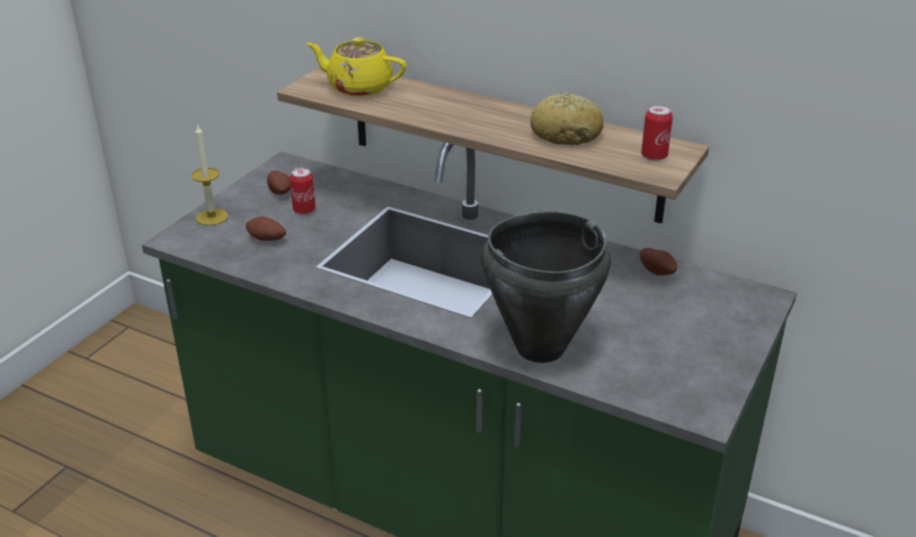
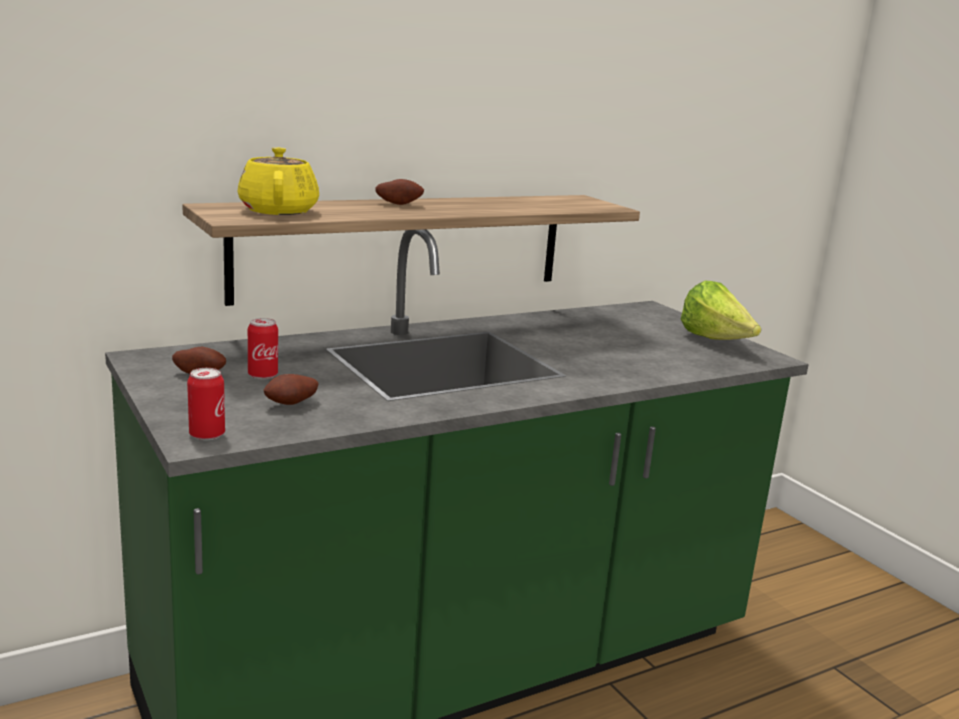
camera: 60 degrees left, 15 degrees down
candle [191,124,228,226] -> none
yellow teapot [306,37,406,97] -> yellow teapot turned 120 degrees clockwise [237,147,319,215]
black cooking pot [481,211,611,363] -> none
bread [530,92,604,145] -> none
potato [640,248,677,275] -> potato moved to [376,179,424,205]
can [641,105,673,161] -> can moved to [187,368,225,441]
none -> lettuce [681,281,761,340]

